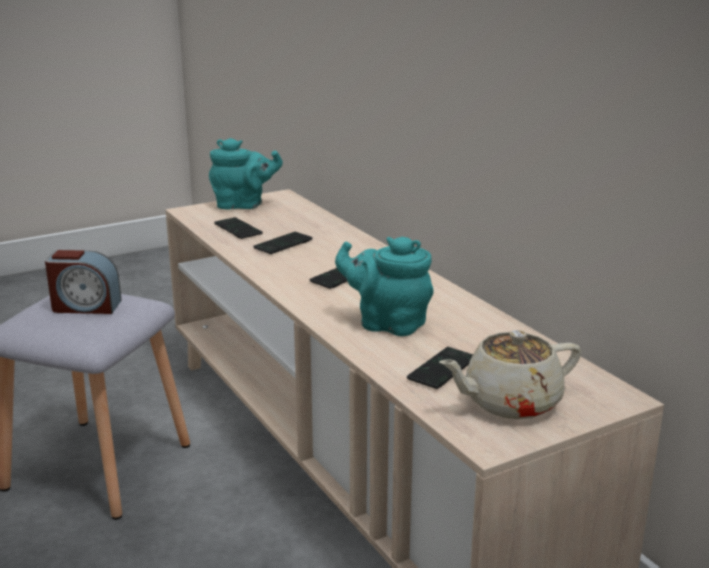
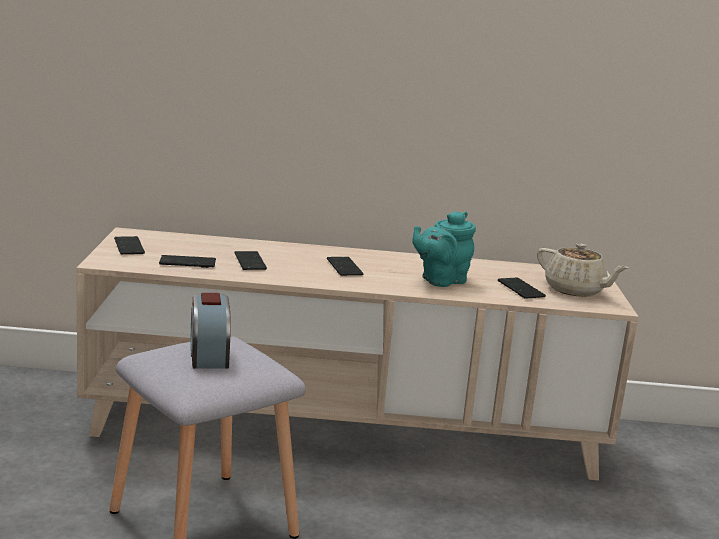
camera: 60 degrees left, 5 degrees down
alarm clock [45,250,122,314] -> alarm clock turned 135 degrees clockwise [191,293,231,368]
turquoise teapot [209,138,283,209] -> phone [114,236,145,254]
beige teapot [439,330,581,419] -> beige teapot turned 60 degrees counterclockwise [537,243,629,297]

